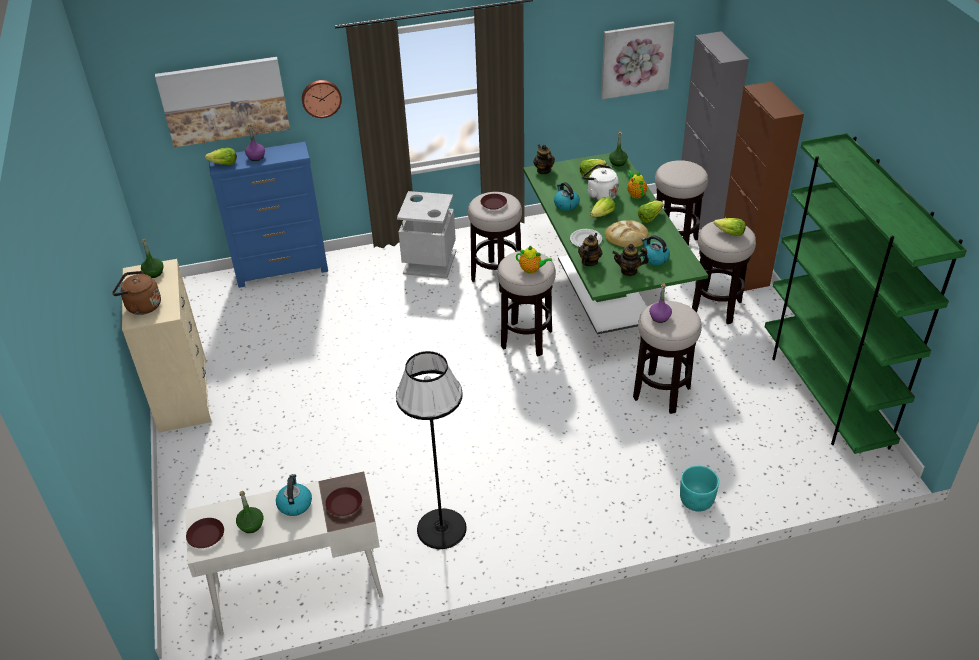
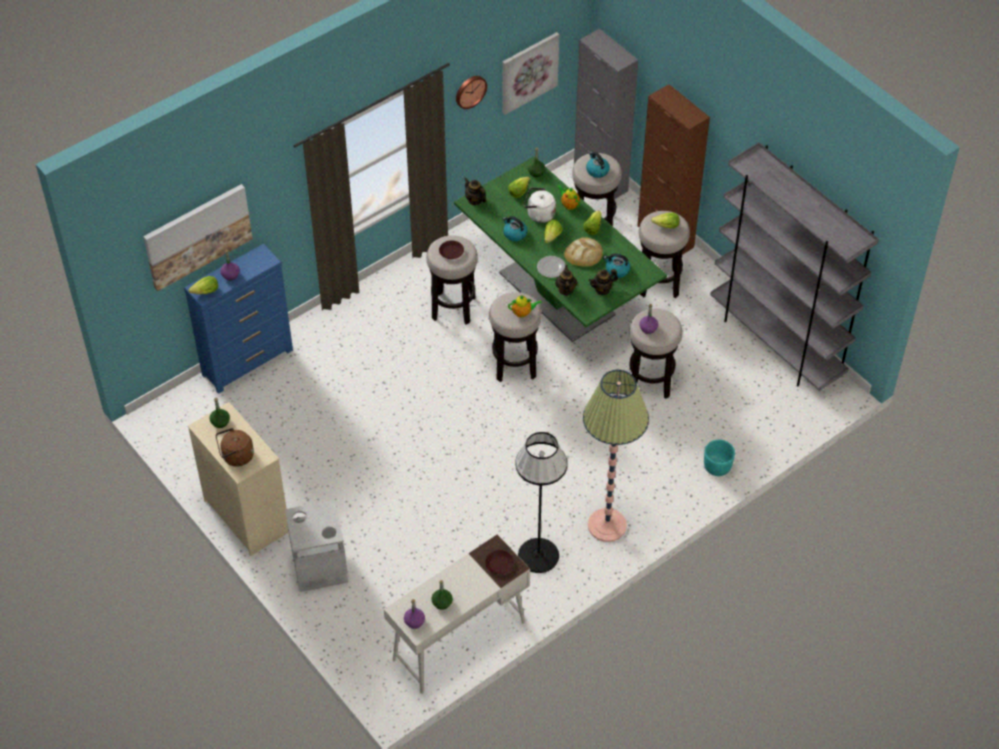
camera: 25 degrees left, 10 degrees up
brown plate [186,518,224,548] -> purple bottle [404,599,425,629]
kettle [276,474,312,516] -> kettle moved to [586,152,610,178]
wall clock [302,80,342,118] -> wall clock moved to [456,76,487,109]
grey trash can [397,191,456,278] -> grey trash can moved to [285,500,349,592]
green bookcase [765,133,967,454] -> grey bookcase [711,143,879,391]
none -> floor lamp [583,370,649,542]

